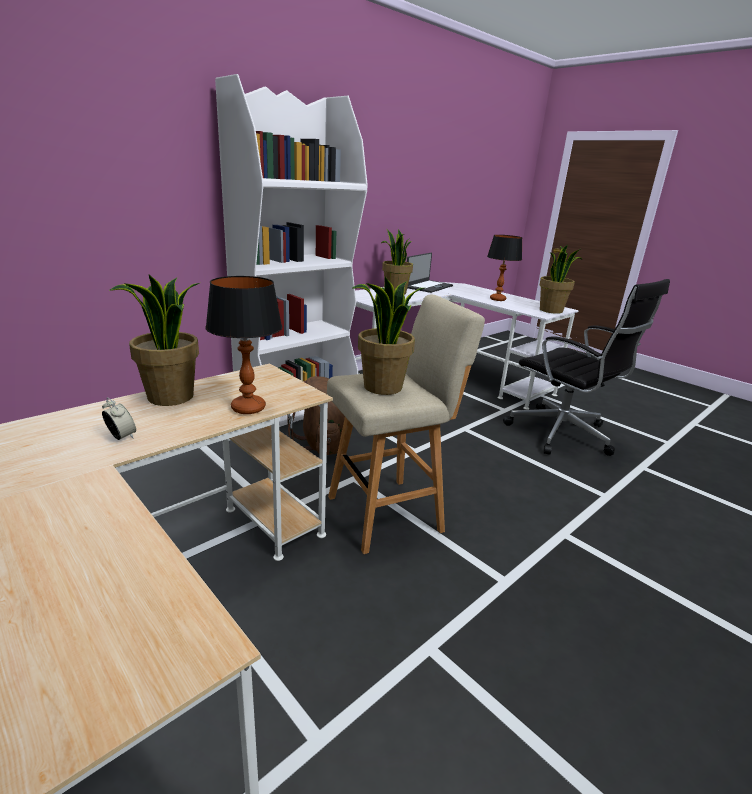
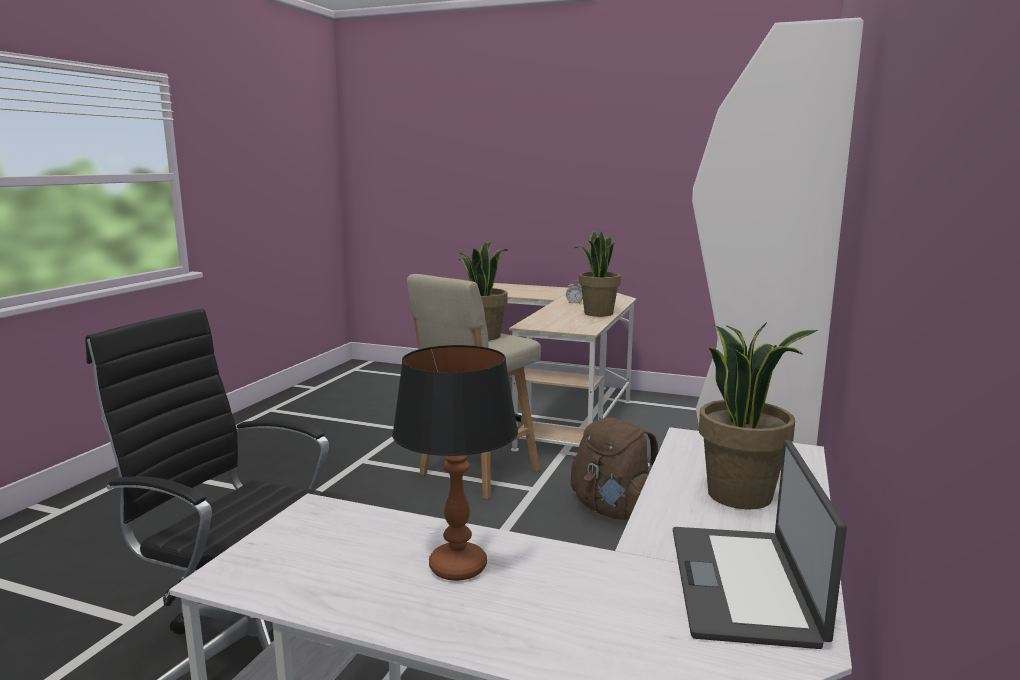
camera: 155 degrees right, 10 degrees down
table lamp [206,276,282,414] -> none
potted plant [539,245,583,314] -> none

